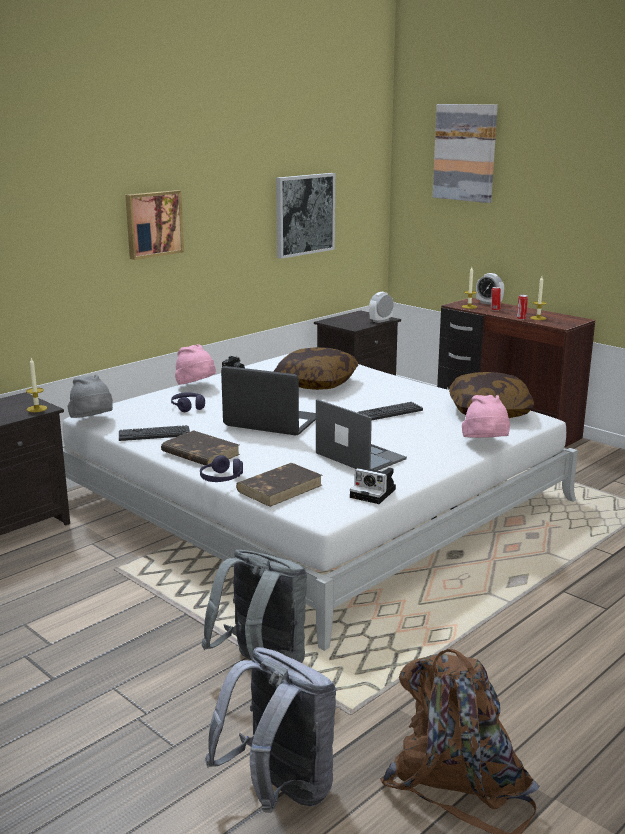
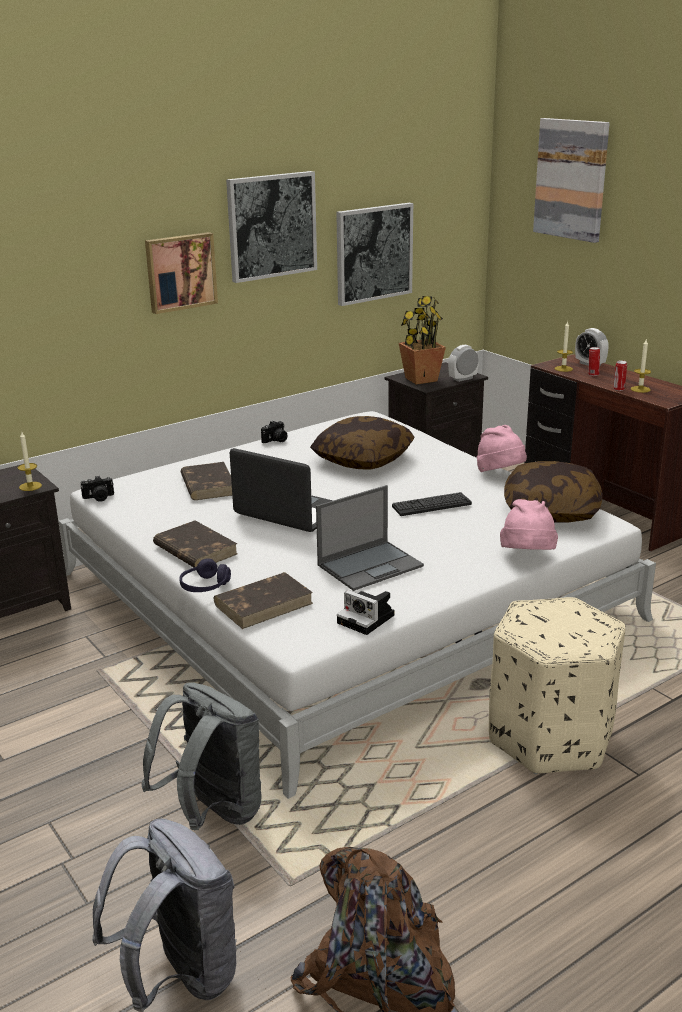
camera: 10 degrees right, 5 degrees up
grey hat [68,374,113,418] -> camera [80,476,114,502]
keyboard [119,425,190,441] -> none
purple headphones [171,392,205,412] -> brown book [181,462,232,500]
pink hat [175,344,216,385] -> pink hat moved to [477,425,527,472]
laptop [316,399,407,471] -> laptop turned 90 degrees clockwise [316,485,424,591]
none -> picture [226,171,317,283]
none -> potted plant [399,296,446,385]
none -> beige ottoman [489,597,625,774]

